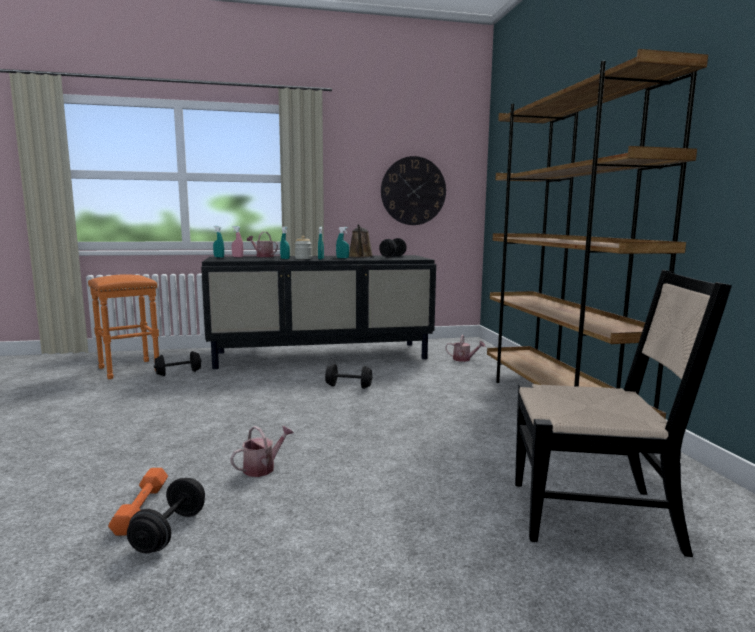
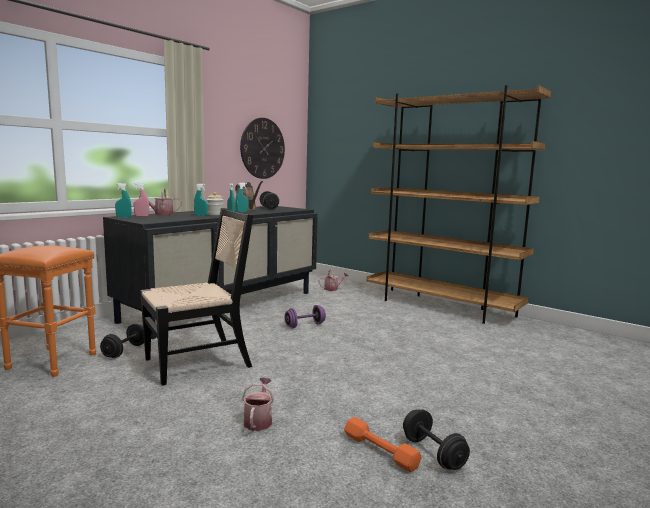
camera: 40 degrees left, 0 degrees up
watering can [230,426,294,477] -> watering can moved to [242,378,274,431]
black dumbbell [325,364,373,389] -> purple dumbbell [285,305,326,328]
chair [515,270,732,557] -> chair moved to [140,208,253,386]

